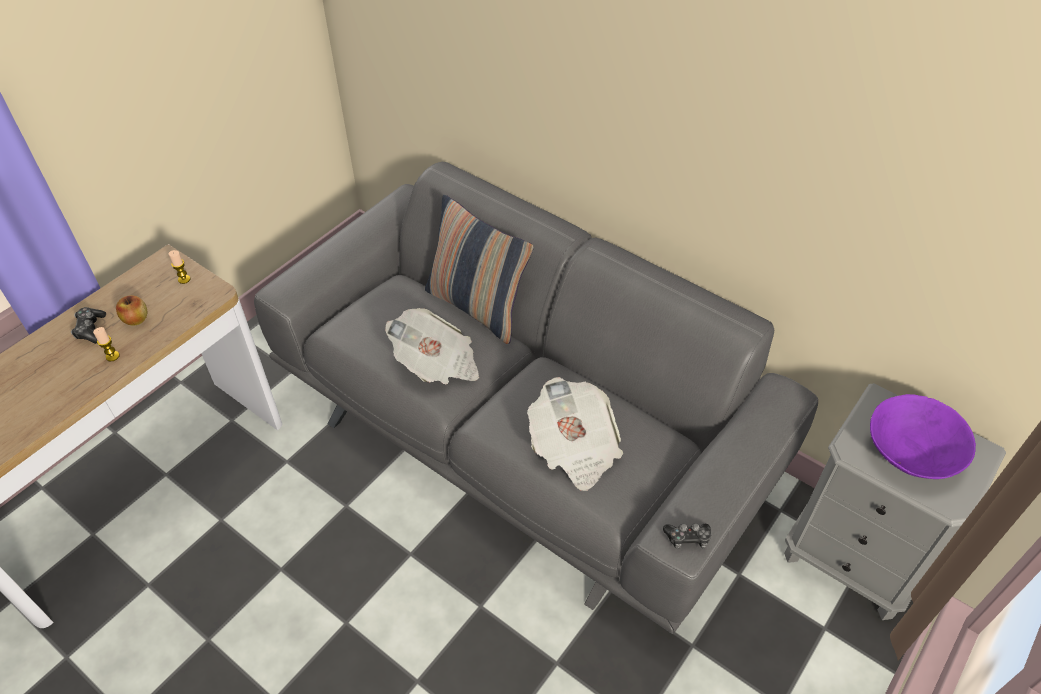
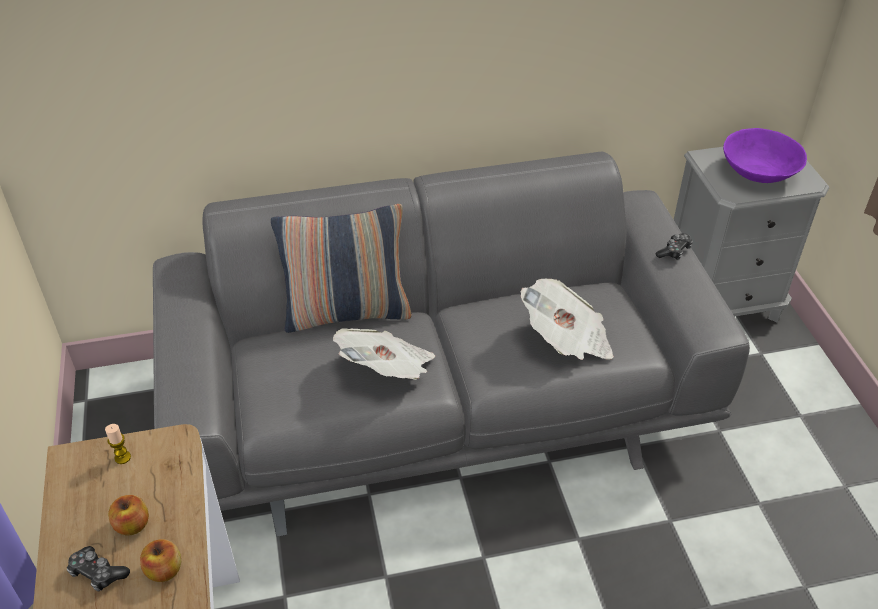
camera: 50 degrees left, 5 degrees down
candle [93,327,120,361] -> apple [140,539,181,582]
game controller [663,523,711,549] -> game controller moved to [655,233,693,260]

